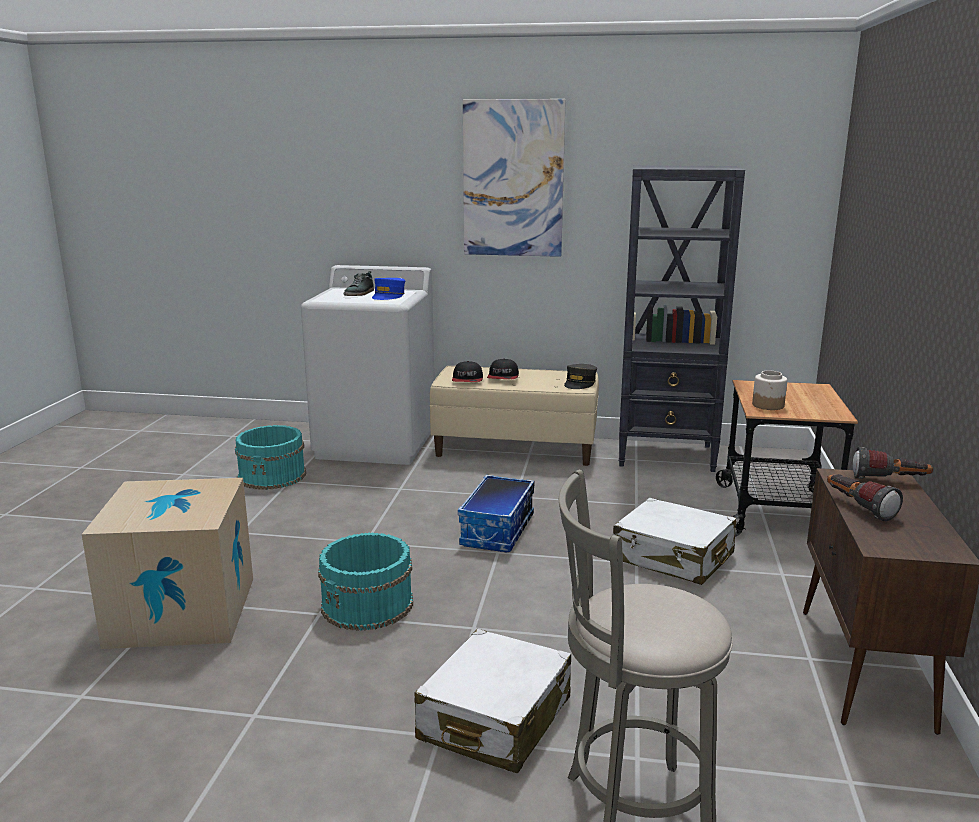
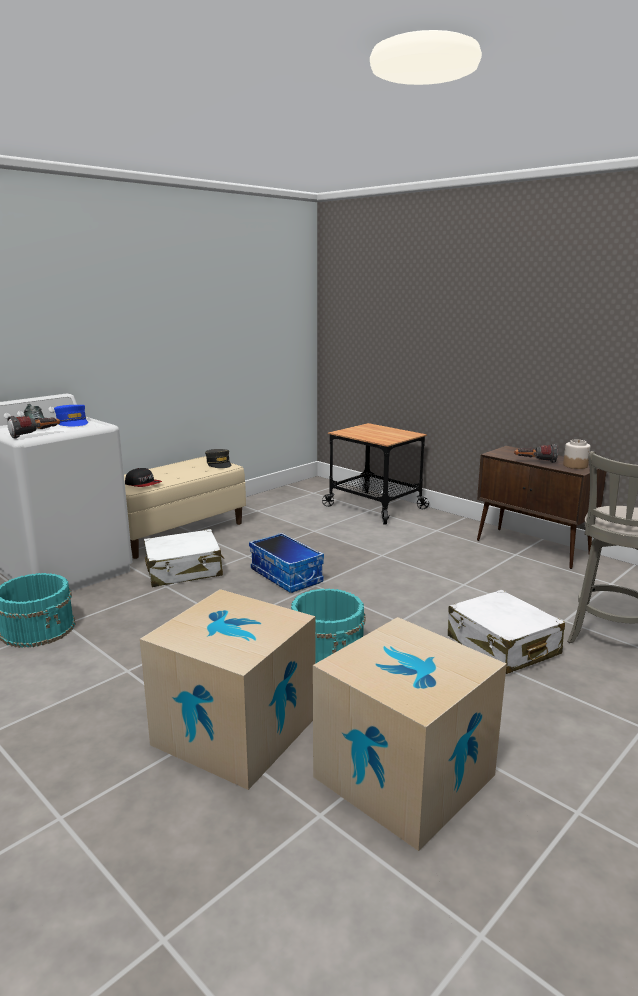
camera: 55 degrees left, 0 degrees up
picture [463,99,566,257] -> none
cap [487,358,519,379] -> none
white suitcase [613,498,736,585] -> white suitcase moved to [144,529,225,587]
black bookcase [619,165,745,472] -> none
jar [752,370,787,410] -> jar moved to [563,439,590,469]
flashlight [853,447,933,479] -> flashlight moved to [8,416,60,439]
none -> cardboard box [313,617,507,851]

